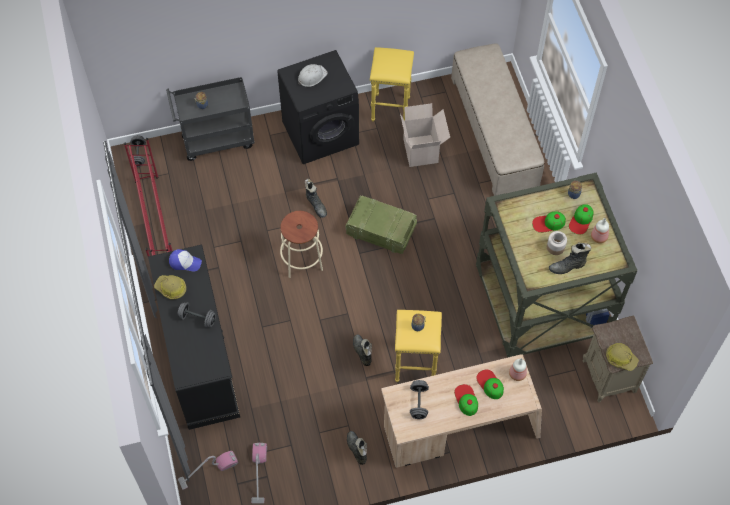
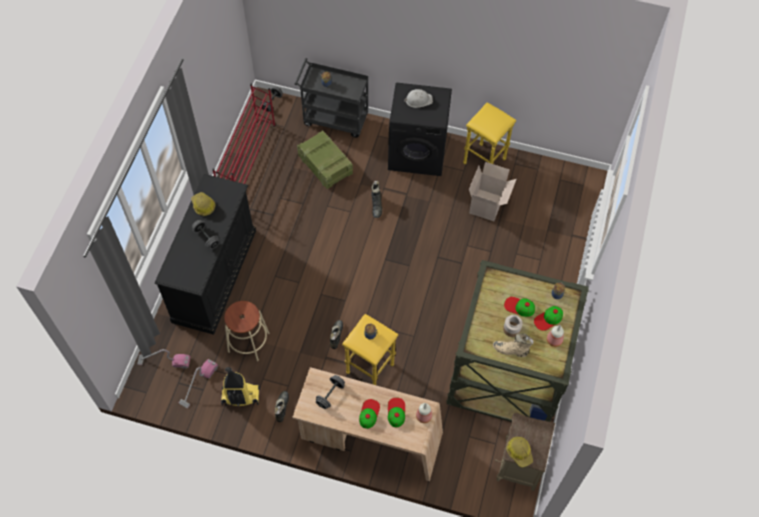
camera: 30 degrees right, 0 degrees up
cap [169,249,202,272] -> none
beige stool [280,211,323,278] -> beige stool moved to [224,301,269,361]
crate [345,195,417,254] -> crate moved to [297,130,353,189]
beige bench [451,43,544,196] -> none
black boot [549,243,591,274] -> beige boot [493,333,533,357]
none -> vacuum cleaner [221,367,260,406]

